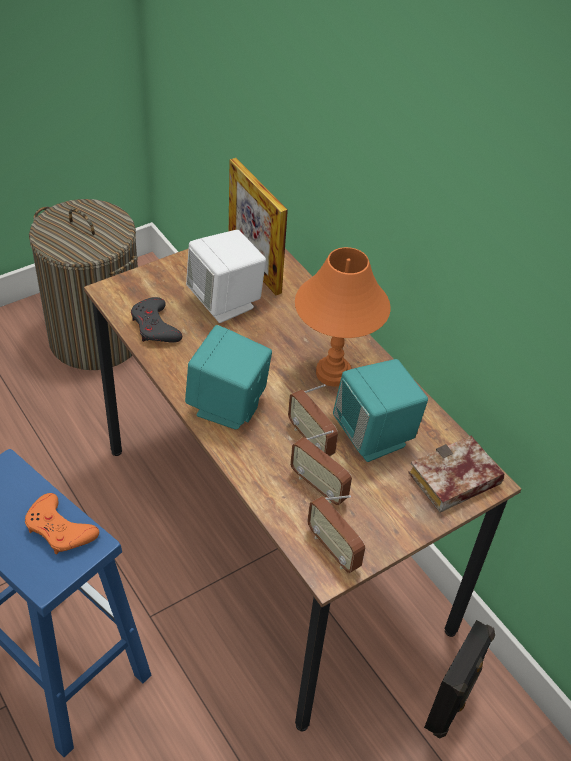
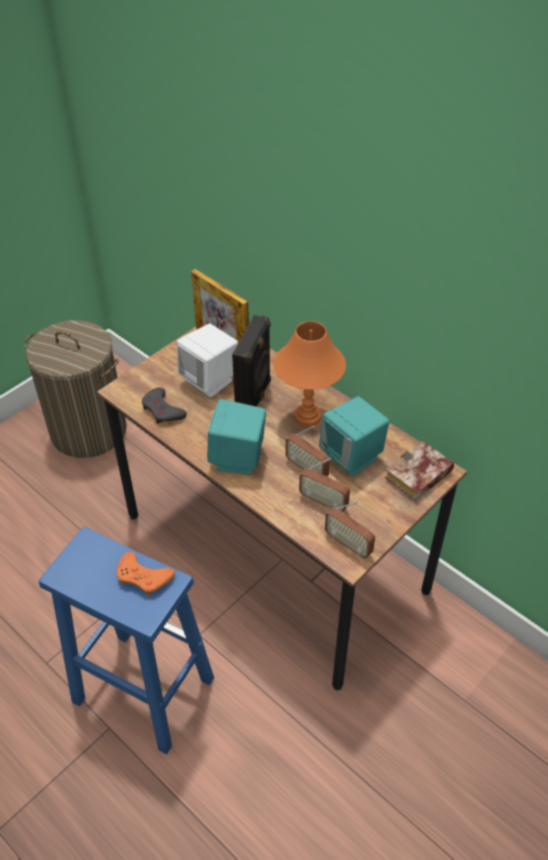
camera: 10 degrees left, 0 degrees up
black speaker [424,620,495,739] -> black speaker moved to [232,315,271,407]

